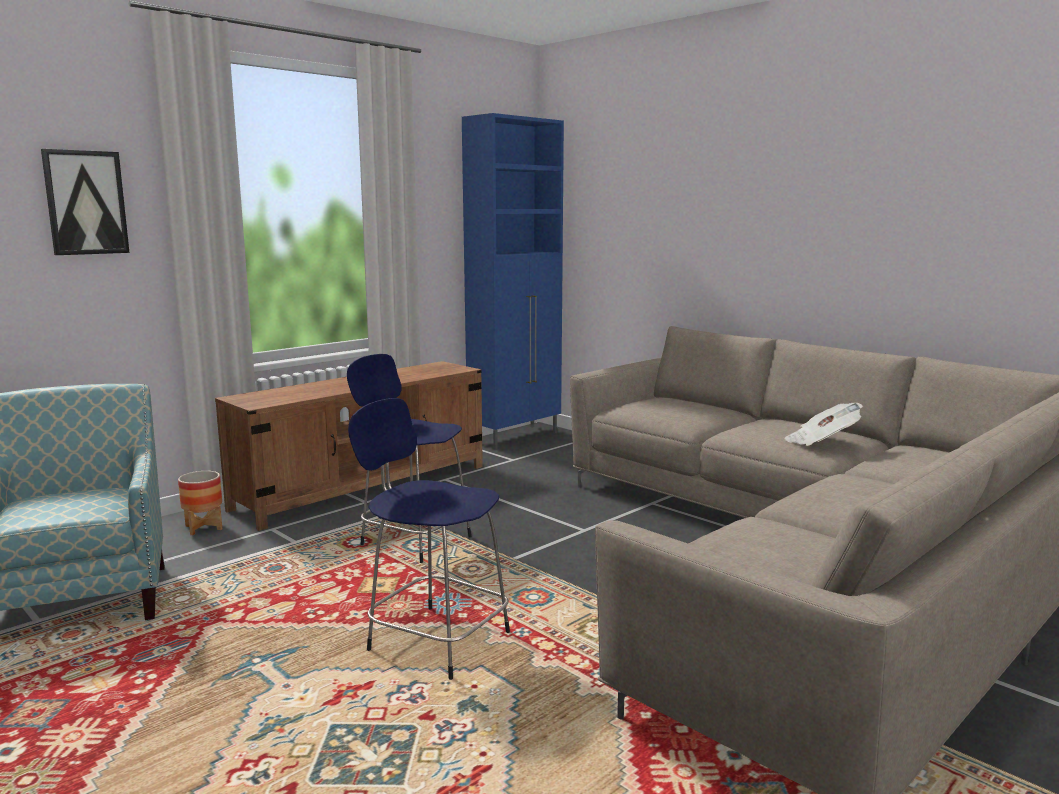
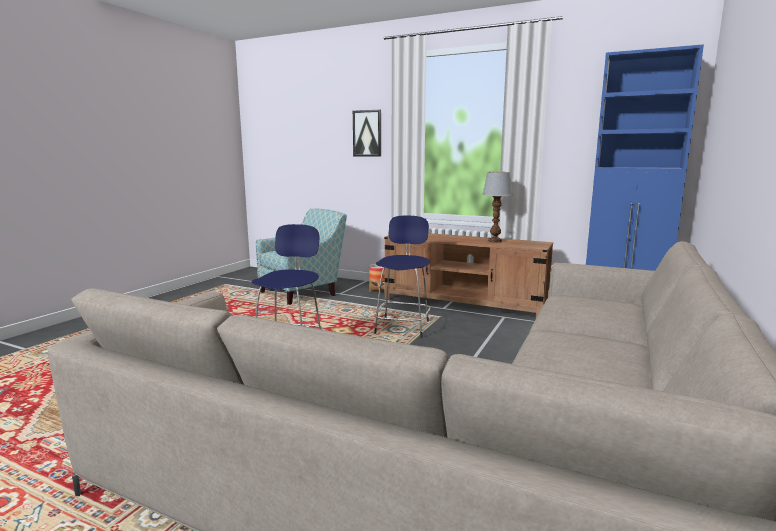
camera: 70 degrees right, 0 degrees up
newspaper [784,403,863,446] -> none
none -> table lamp [482,172,513,243]

